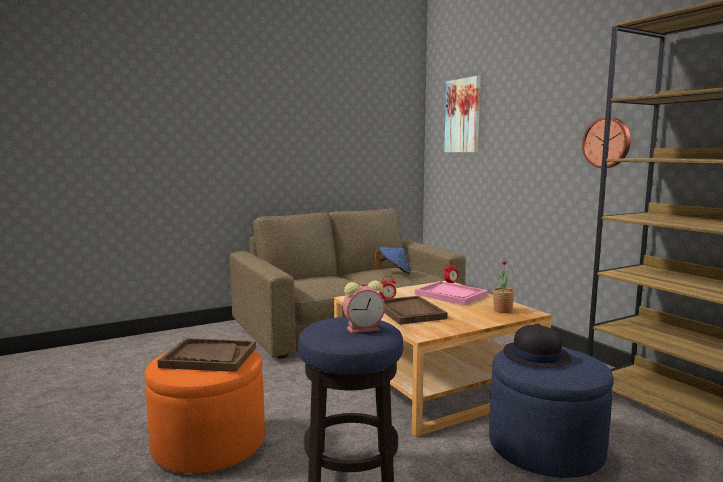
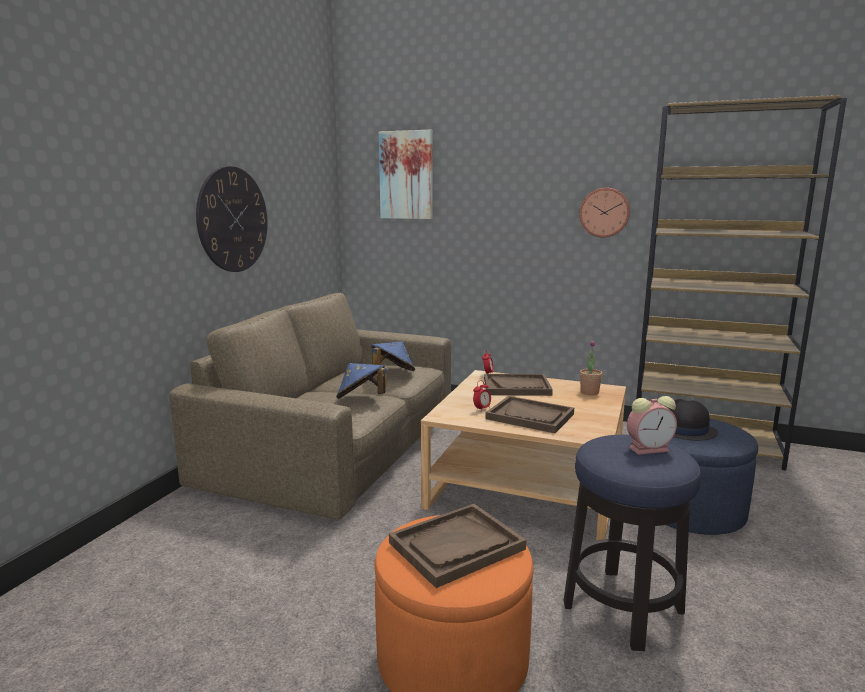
camera: 40 degrees left, 5 degrees up
alarm clock [343,280,385,333] -> alarm clock turned 45 degrees clockwise [627,396,677,455]
pink tray [415,281,488,305] -> brown tray [484,374,553,396]
none -> wall clock [196,166,268,272]
none -> blue hat [336,363,387,399]

